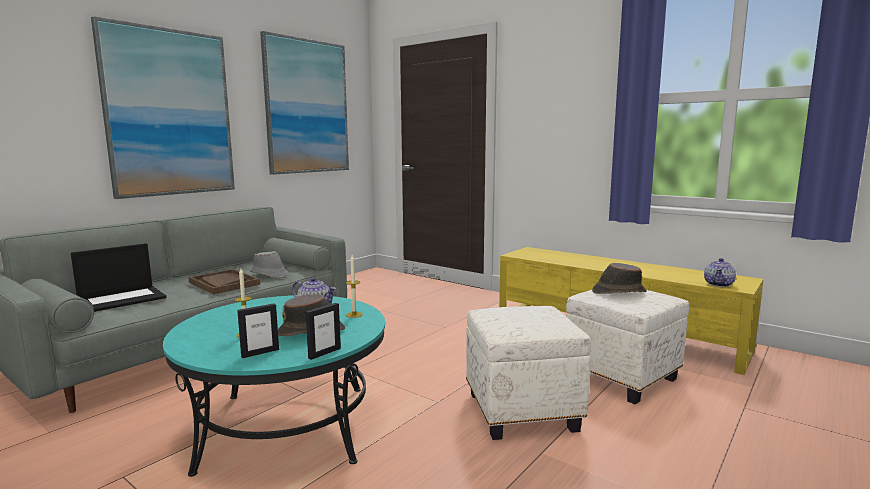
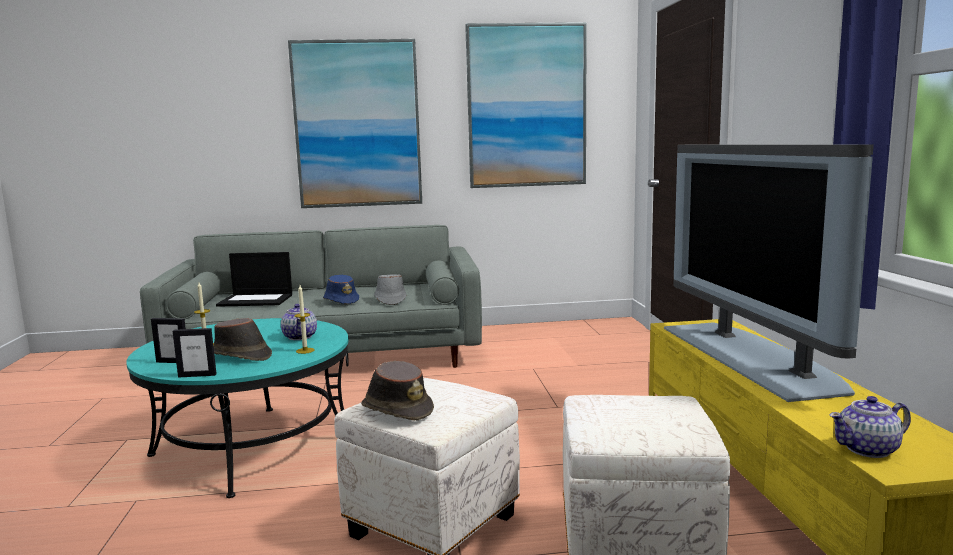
camera: 45 degrees right, 0 degrees up
brown tray [188,269,260,294] -> blue hat [323,275,359,304]
brown hat [592,263,647,294] -> brown hat moved to [361,361,434,421]
none -> television [664,144,874,402]

